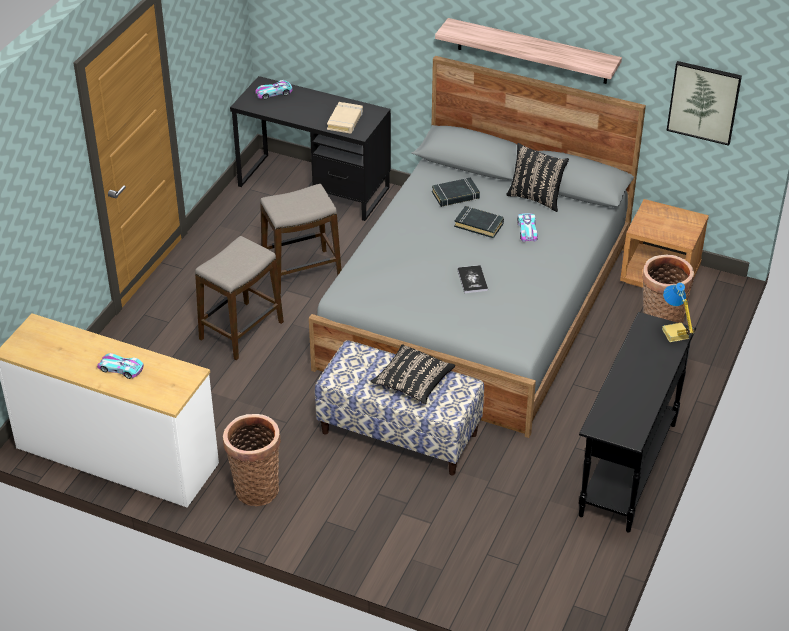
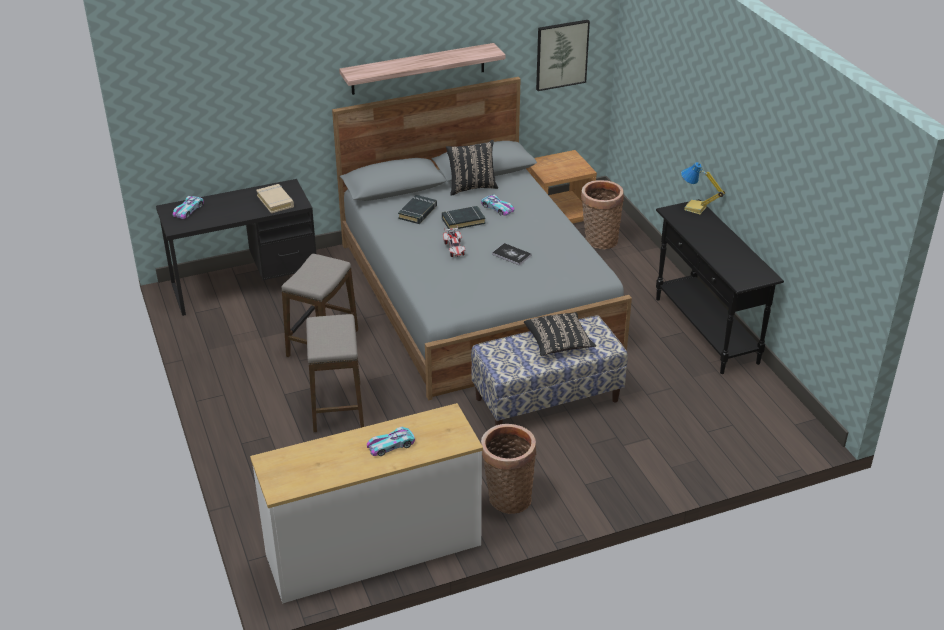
camera: 45 degrees left, 5 degrees down
none -> toy car [443,226,465,257]

